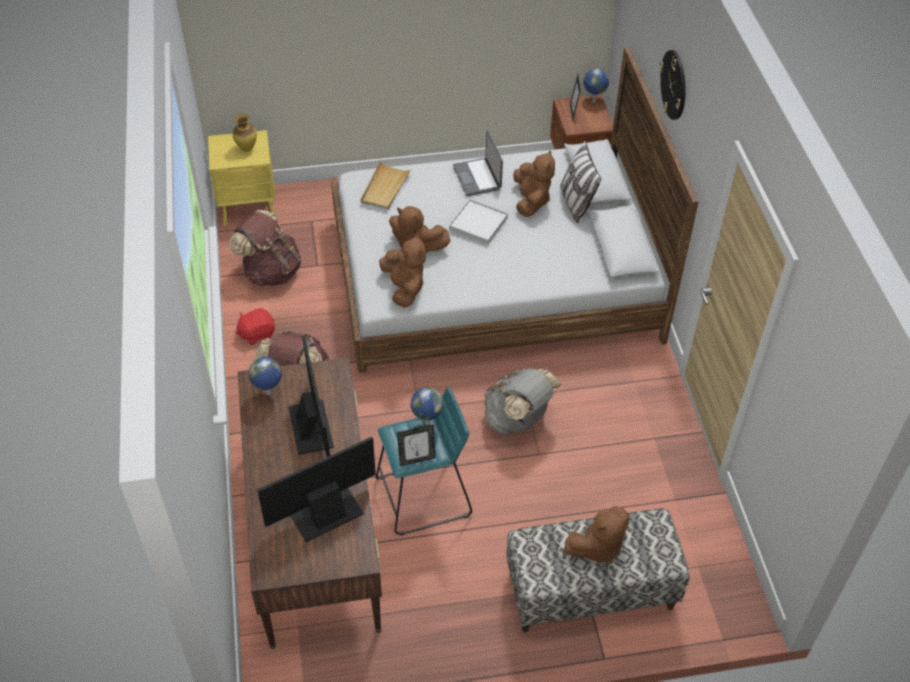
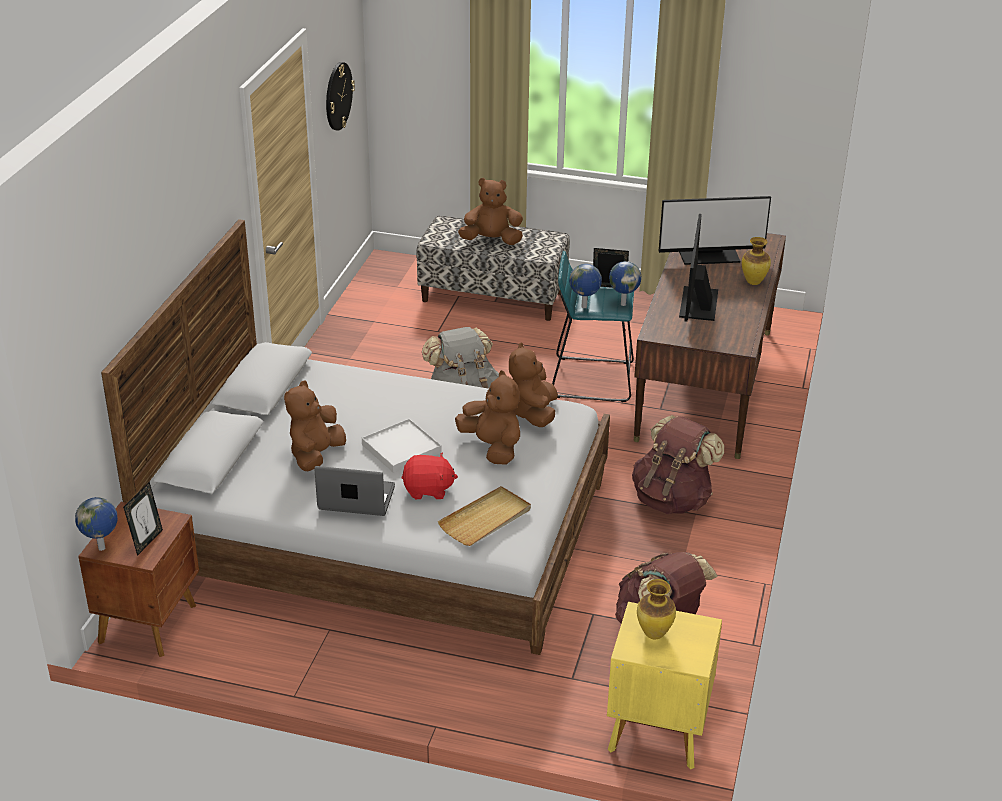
camera: 155 degrees left, 15 degrees down
red plush toy [235,308,275,345] -> red plush toy moved to [402,452,458,499]
globe [248,357,282,395] -> globe moved to [609,261,642,306]
laptop [453,131,503,196] -> laptop turned 90 degrees counterclockwise [314,466,395,516]
pillow [561,141,601,223] -> none
wall clock [659,50,686,120] -> wall clock moved to [326,62,355,131]
none -> vase [742,237,771,285]

